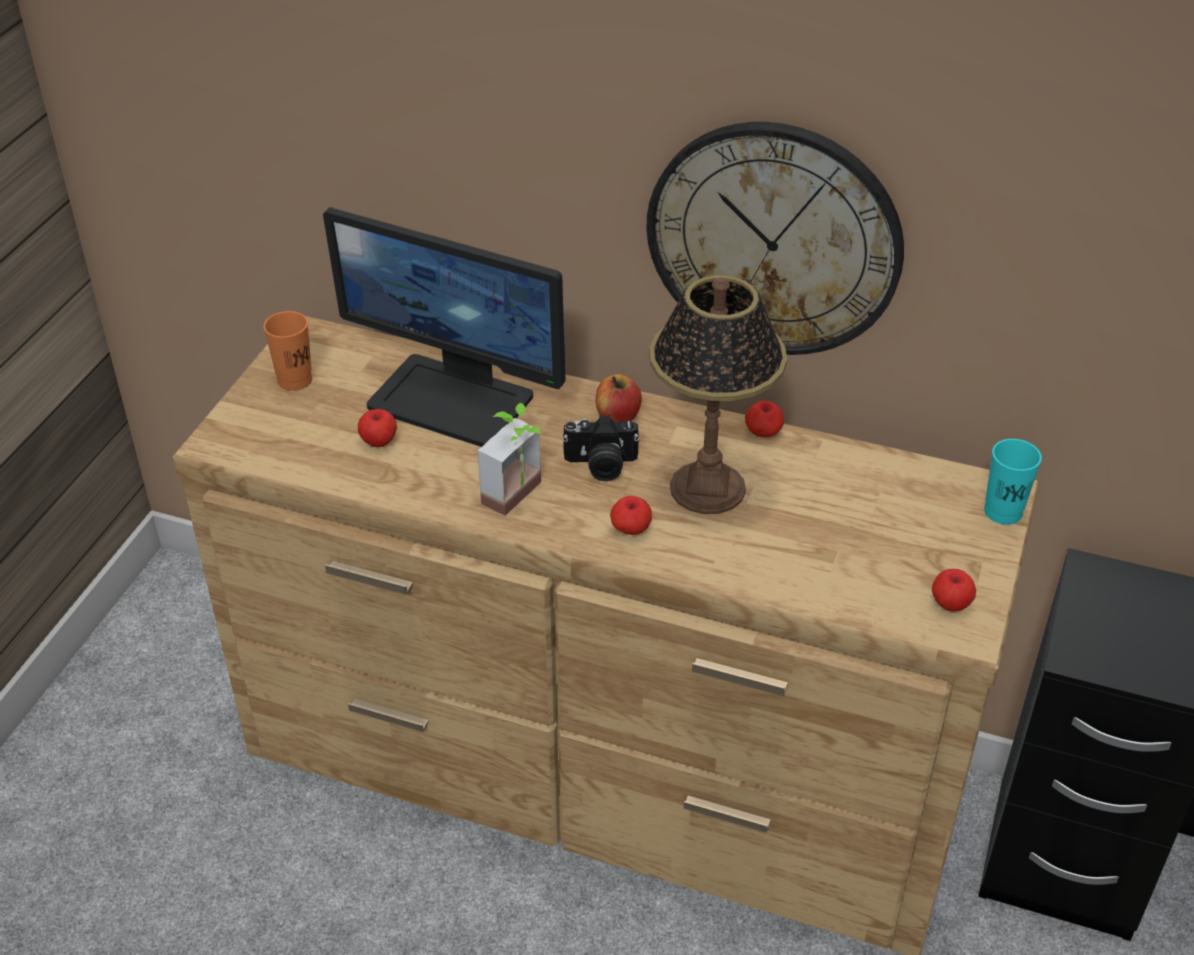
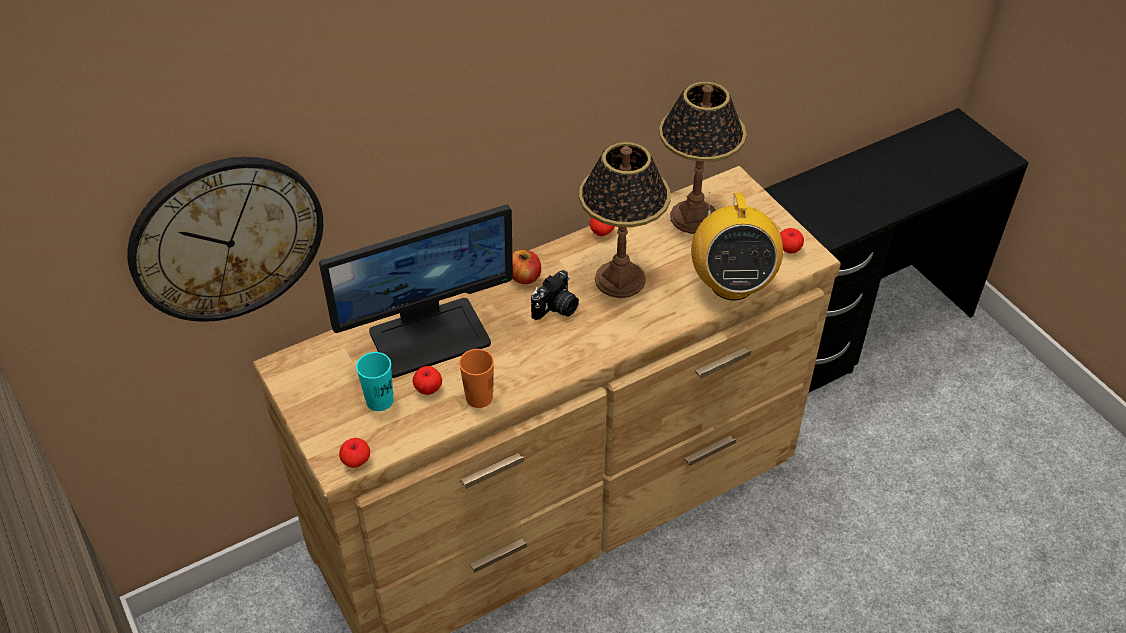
camera: 50 degrees left, 5 degrees up
orange cup [264,311,312,391] -> orange cup moved to [459,349,494,408]
potted plant [478,403,541,516] -> none
apple [610,496,652,535] -> apple moved to [339,438,370,468]
wall clock [646,122,904,355] -> wall clock moved to [127,157,323,322]
turquoise cup [984,439,1042,524] -> turquoise cup moved to [356,352,394,411]
none -> table lamp [659,82,747,234]
none -> radio [691,192,783,300]

